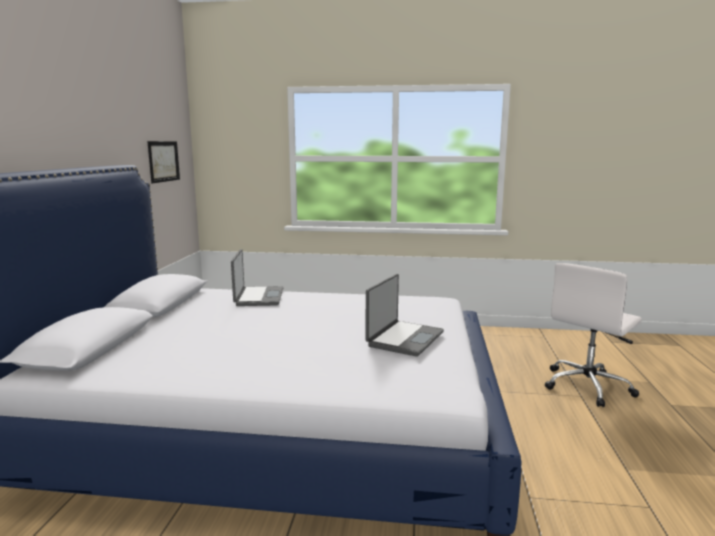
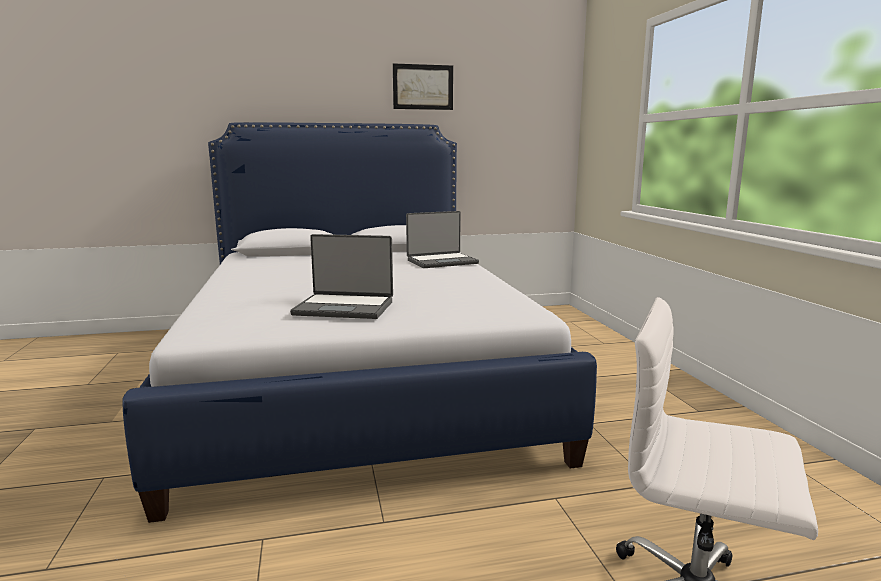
camera: 70 degrees right, 0 degrees up
picture [147,141,180,183] -> picture moved to [393,63,453,110]

